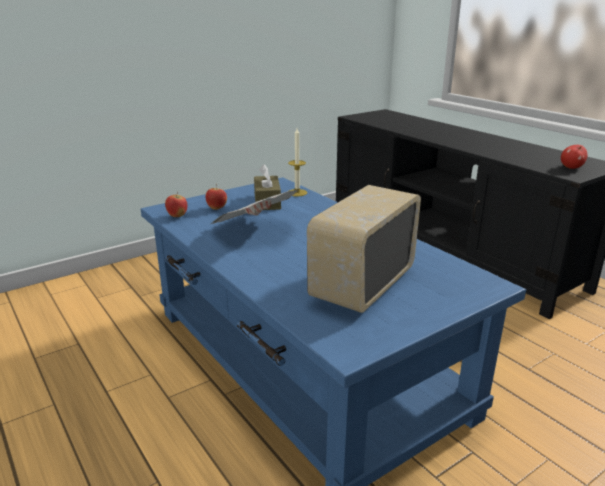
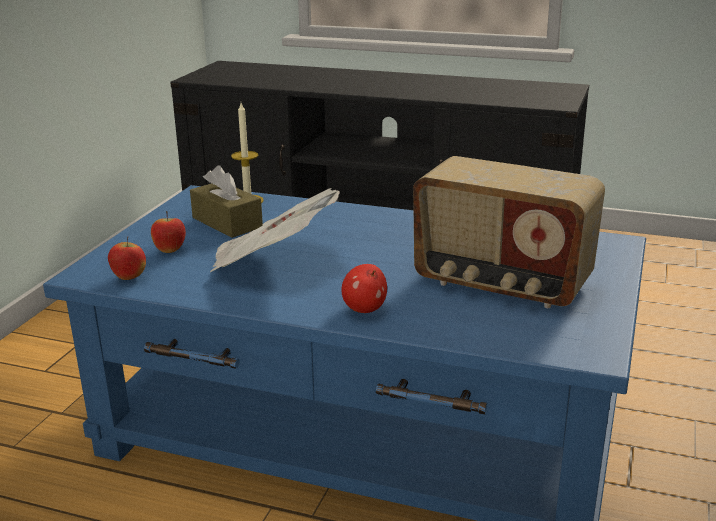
camera: 35 degrees left, 0 degrees up
radio [307,185,421,313] -> radio turned 60 degrees counterclockwise [413,156,605,308]
apple [561,145,587,169] -> apple moved to [341,264,387,313]

